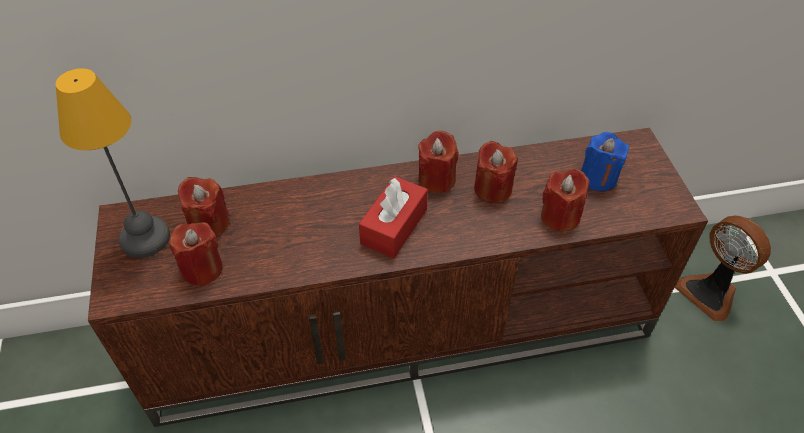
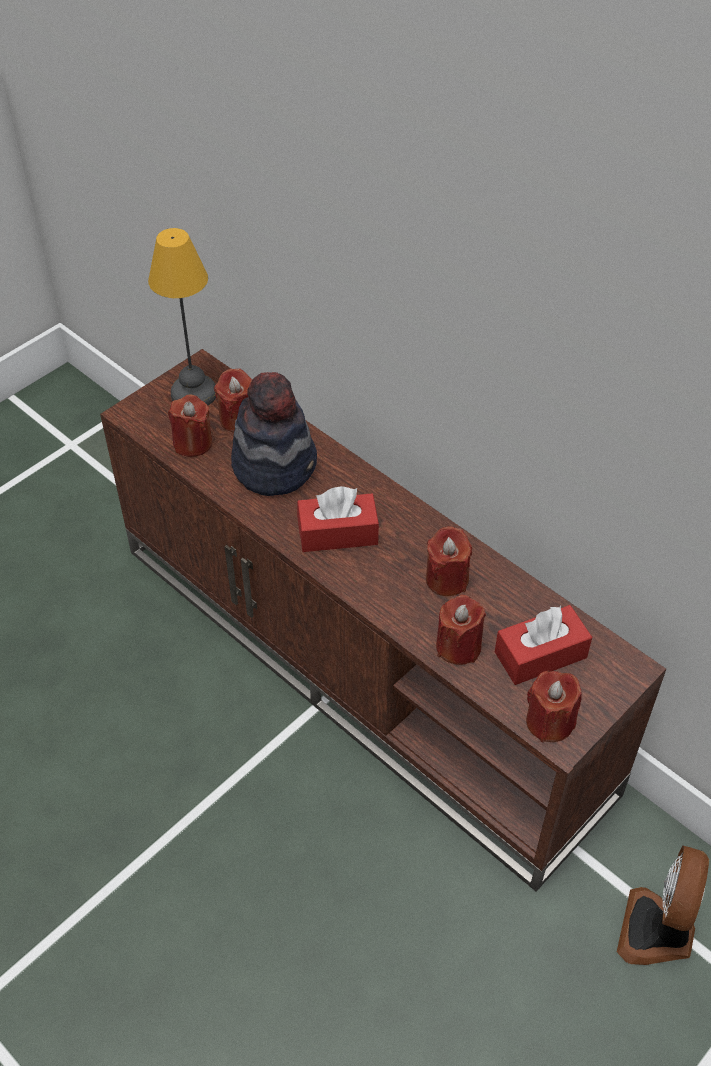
camera: 55 degrees right, 0 degrees up
red candle [418,131,459,193] -> red candle moved to [526,671,582,743]
blue candle [581,132,629,192] -> red tissue box [495,605,592,685]
none -> hat [231,372,317,496]

